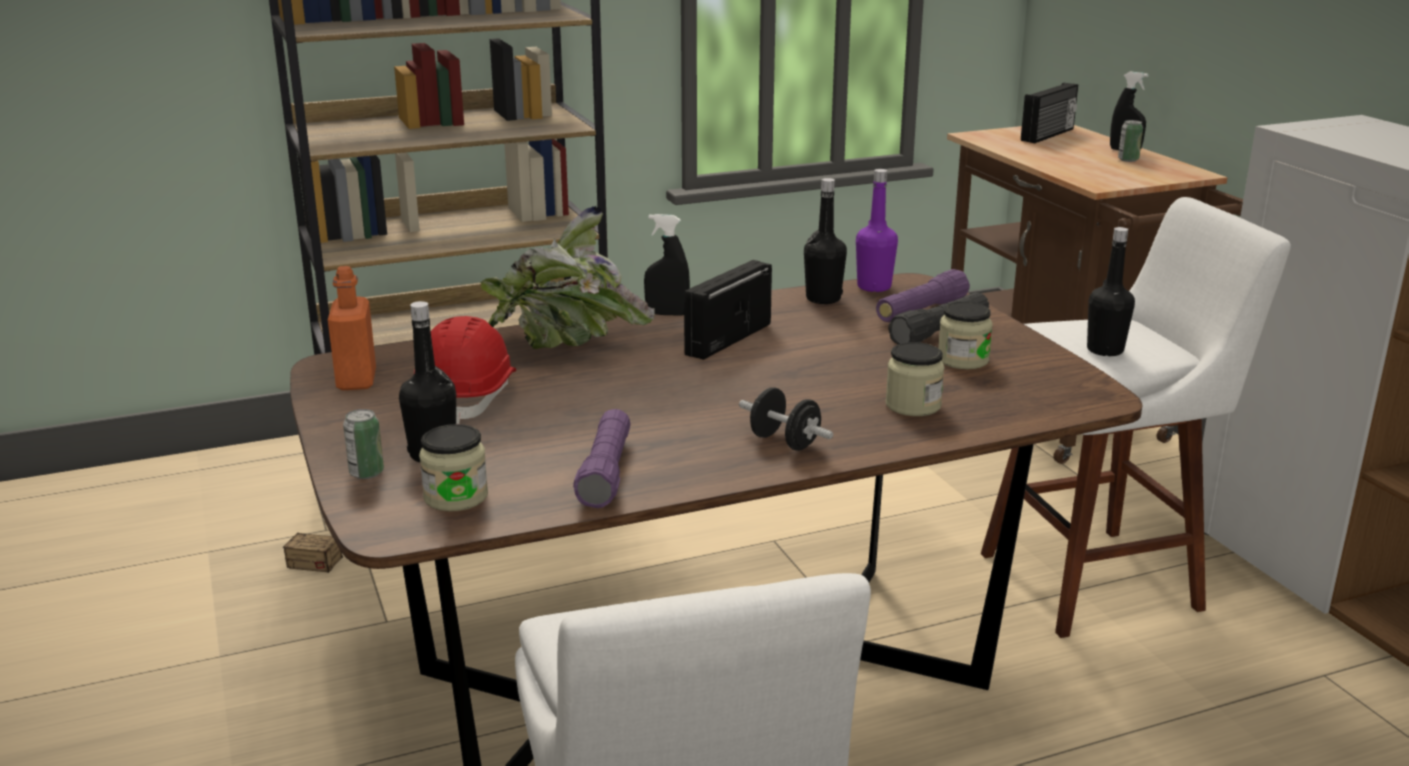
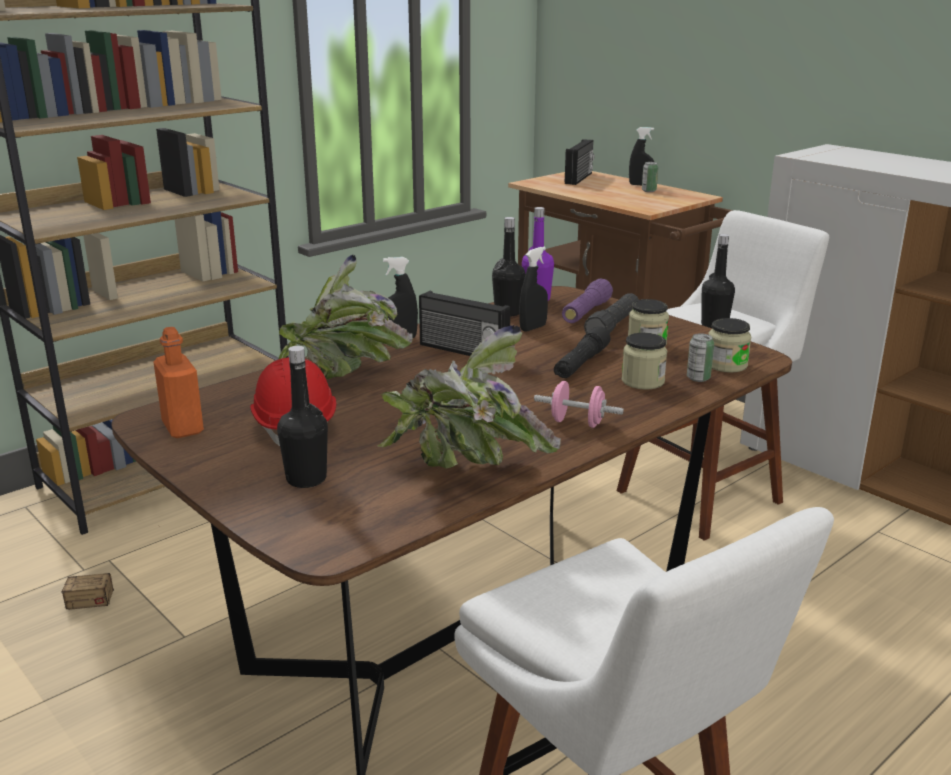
camera: 20 degrees left, 0 degrees up
can [343,409,384,479] -> can moved to [687,333,714,382]
jar [419,424,488,511] -> jar moved to [709,318,751,373]
purple flashlight [573,409,631,508] -> potted plant [377,325,561,469]
radio [684,260,772,360] -> radio turned 75 degrees counterclockwise [419,291,510,356]
black dumbbell [739,387,833,451] -> pink dumbbell [534,381,624,428]
none -> black spray bottle [519,247,548,332]
none -> black flashlight [554,326,611,378]

